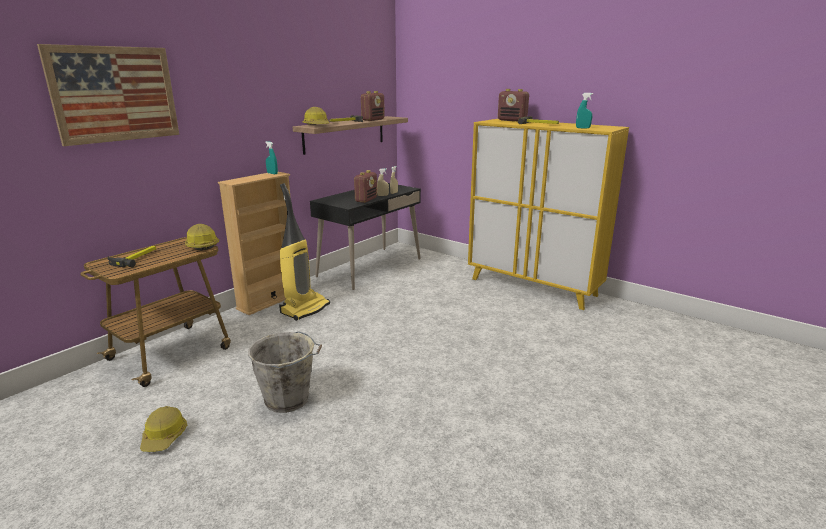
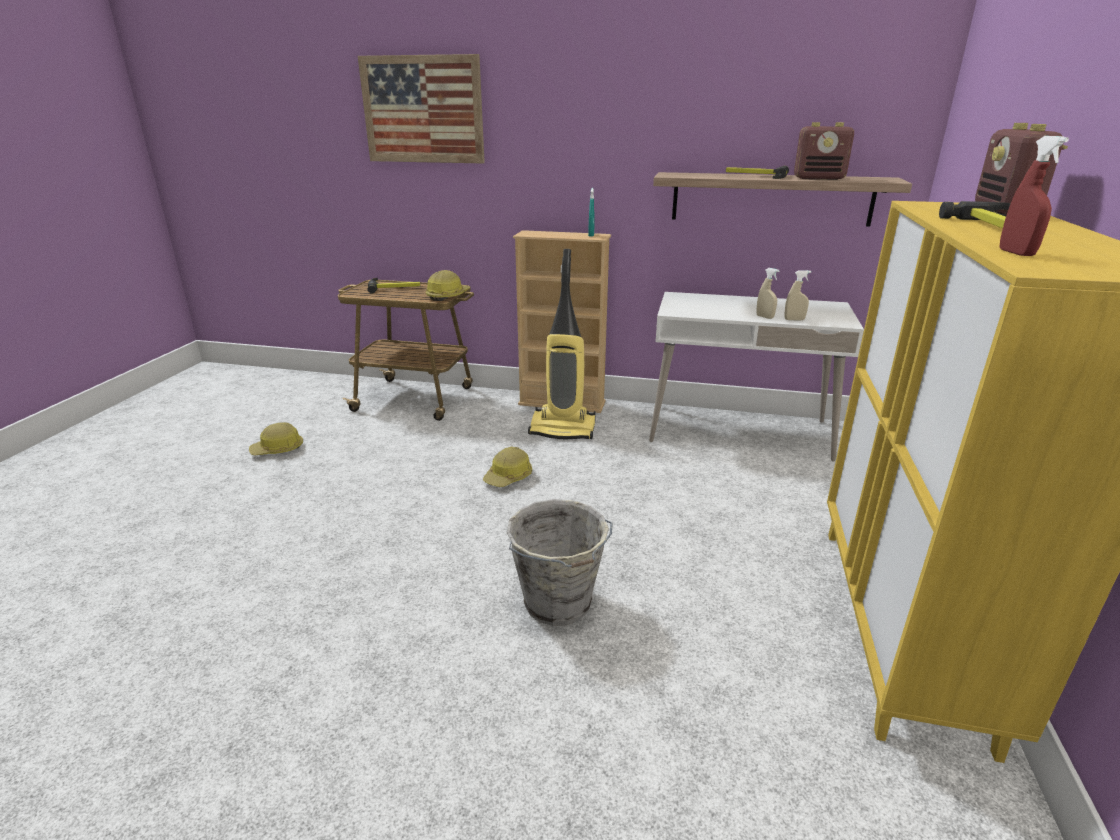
camera: 65 degrees right, 5 degrees up
grey bucket [248,331,322,413] -> grey bucket moved to [507,499,613,626]
hard hat [303,107,330,125] -> hard hat moved to [483,446,532,487]
black desk [310,183,421,290] -> white desk [649,292,864,461]
radio [354,170,377,203] -> none
turquoise spray bottle [576,93,593,129] -> red spray bottle [999,136,1069,256]

